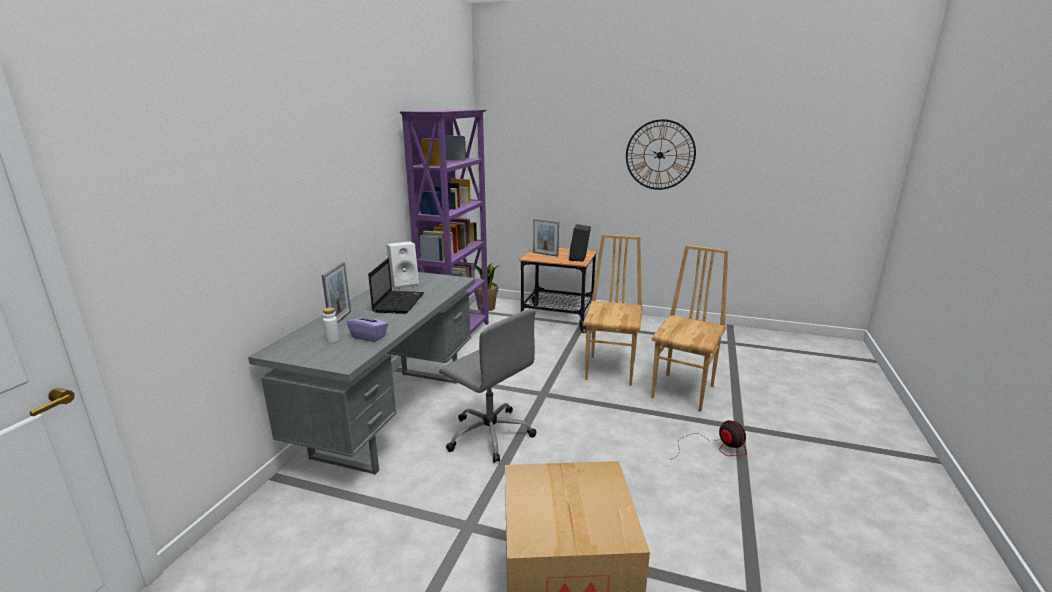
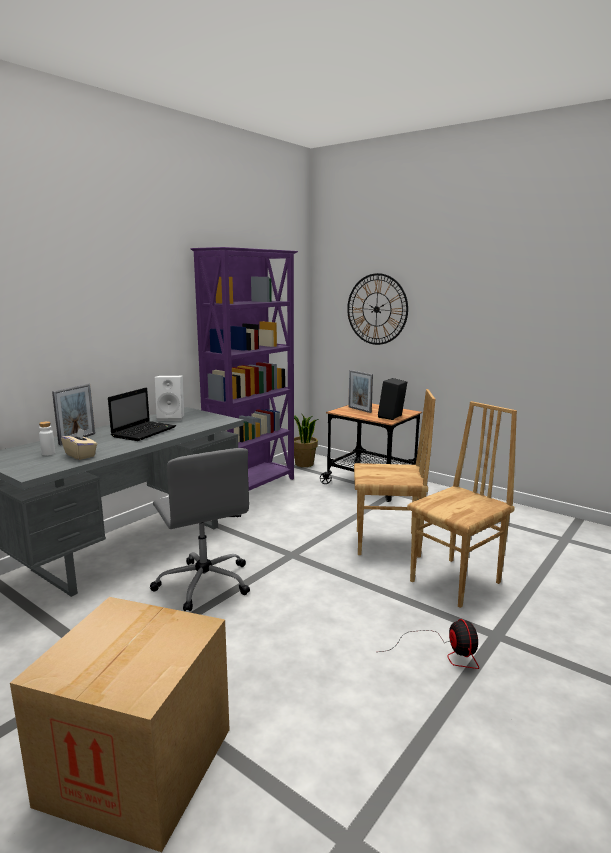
camera: 20 degrees right, 5 degrees down
purple tissue box [347,309,388,342] -> beige tissue box [61,428,97,460]
brown chair [583,234,643,386] -> brown chair turned 60 degrees clockwise [354,389,436,558]
wall clock [626,119,696,190] -> wall clock moved to [347,273,408,345]

